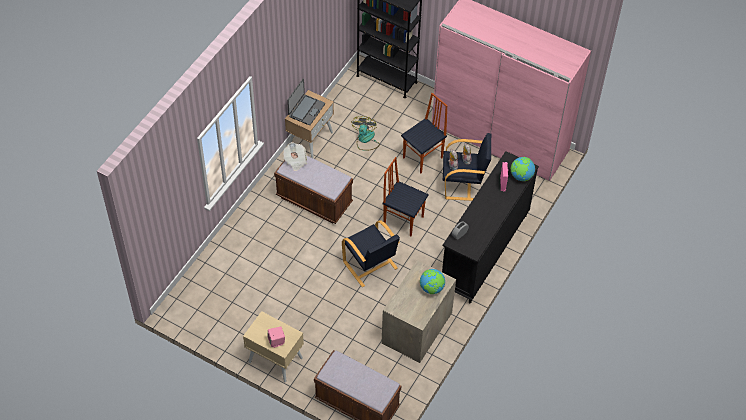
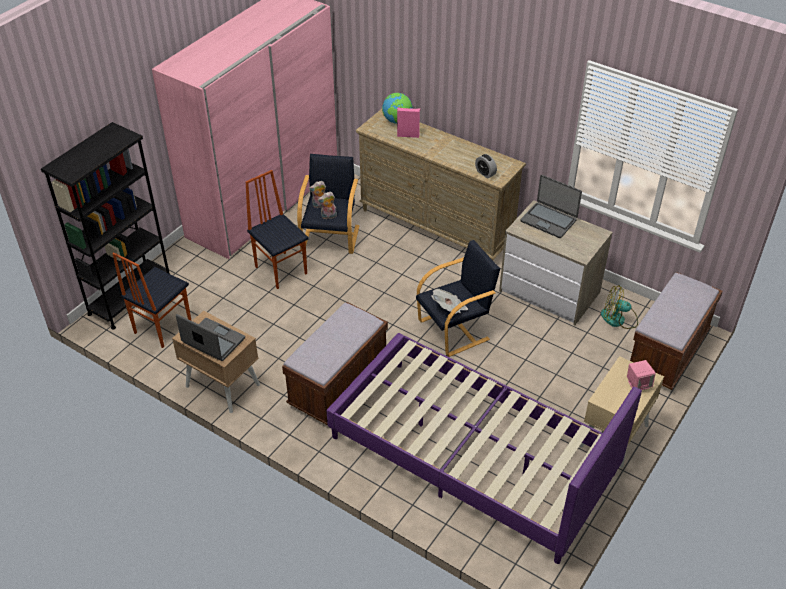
camera: 85 degrees left, 10 degrees down
newspaper [283,142,307,171] -> newspaper moved to [431,289,468,314]
fan [351,116,380,150] -> fan moved to [601,285,638,329]
chair [382,157,429,236] -> chair moved to [112,252,191,348]
globe [420,269,445,294] -> laptop [520,175,582,238]
black dresser [442,151,539,303] -> beige dresser [356,109,526,261]
none -> purple bed [326,333,642,564]

